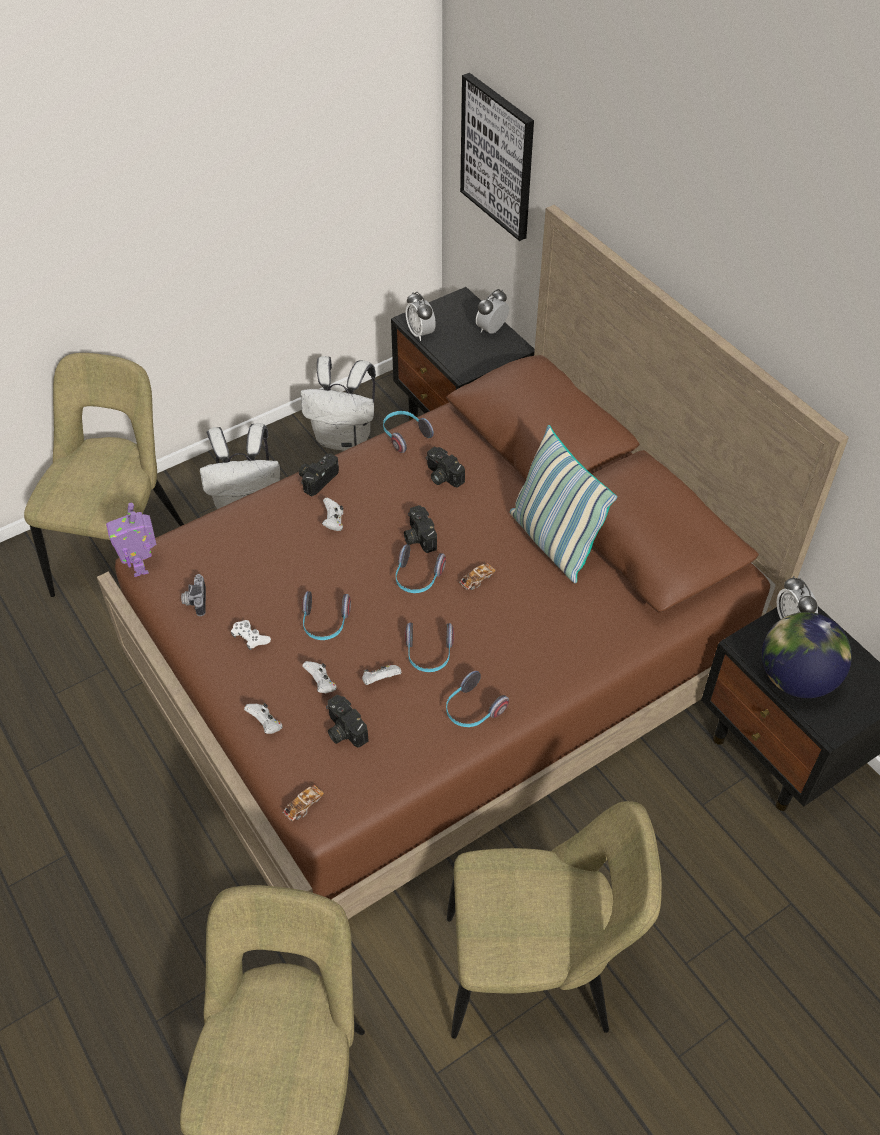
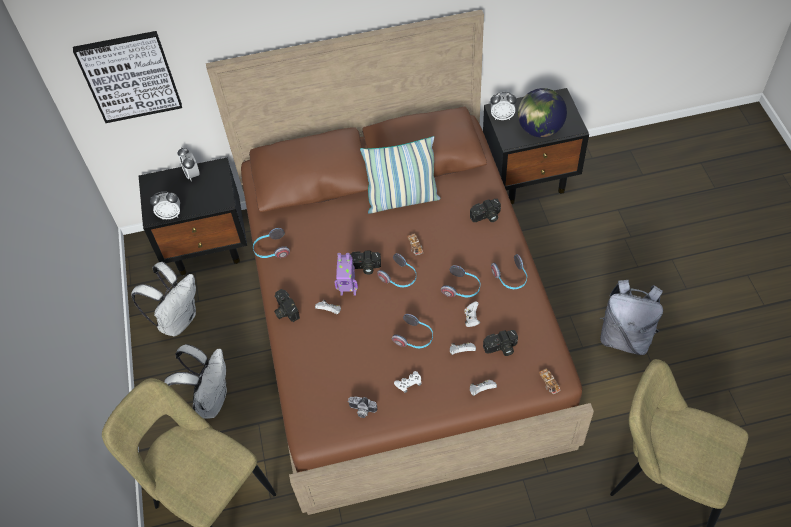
camera: 65 degrees left, 5 degrees up
toy robot [106,503,156,577] -> toy robot moved to [335,253,358,295]
camera [426,447,465,488] -> camera moved to [470,199,501,222]
beige chair [447,801,662,1039] -> grey backpack [600,280,663,355]

